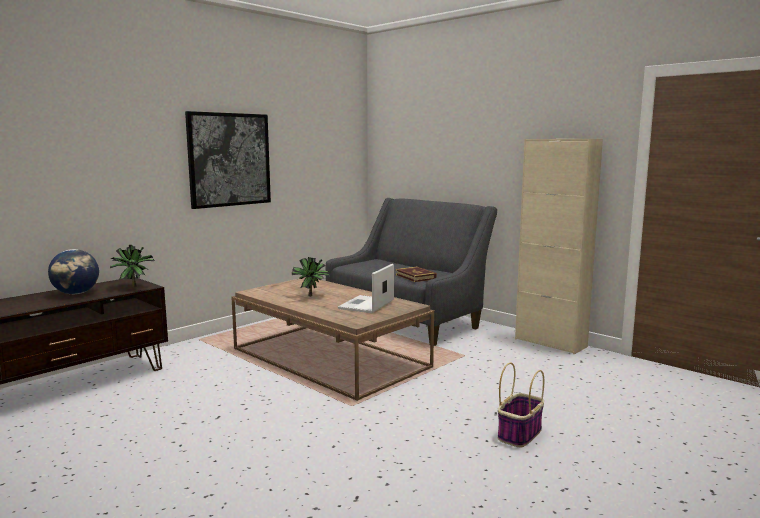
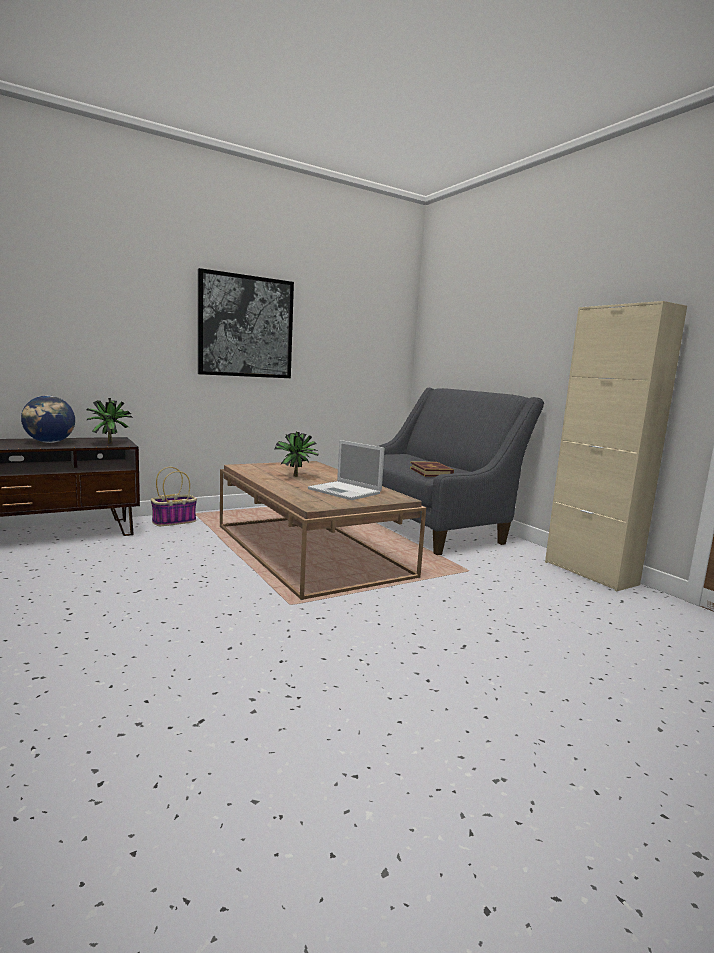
camera: 15 degrees right, 0 degrees up
laptop [338,264,394,313] -> laptop turned 90 degrees counterclockwise [308,440,385,500]
basket [498,363,544,448] -> basket moved to [151,467,197,526]

